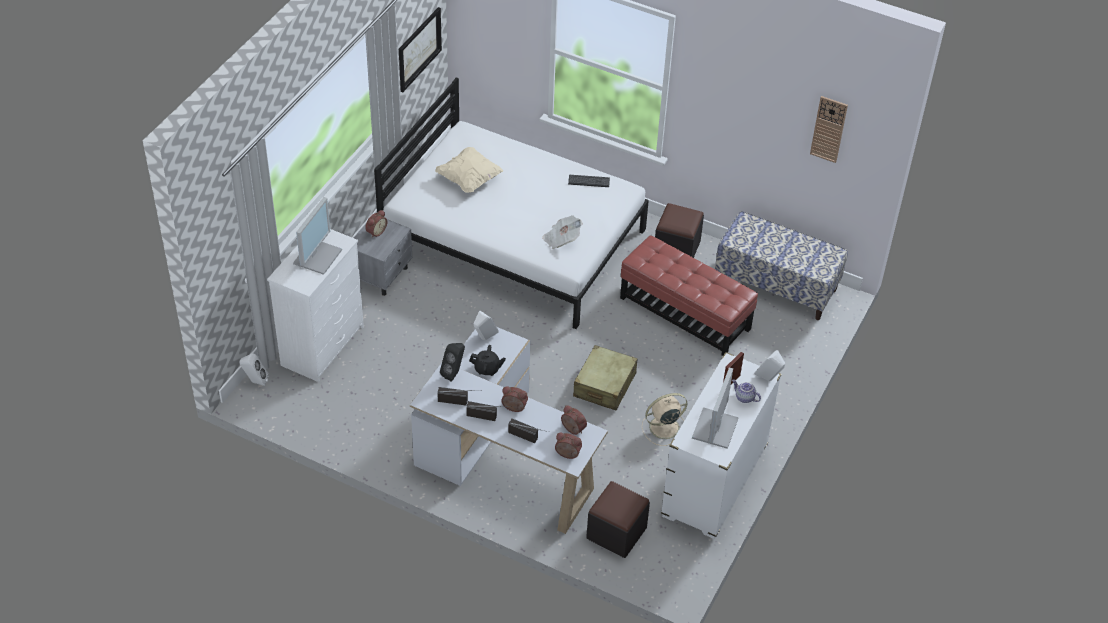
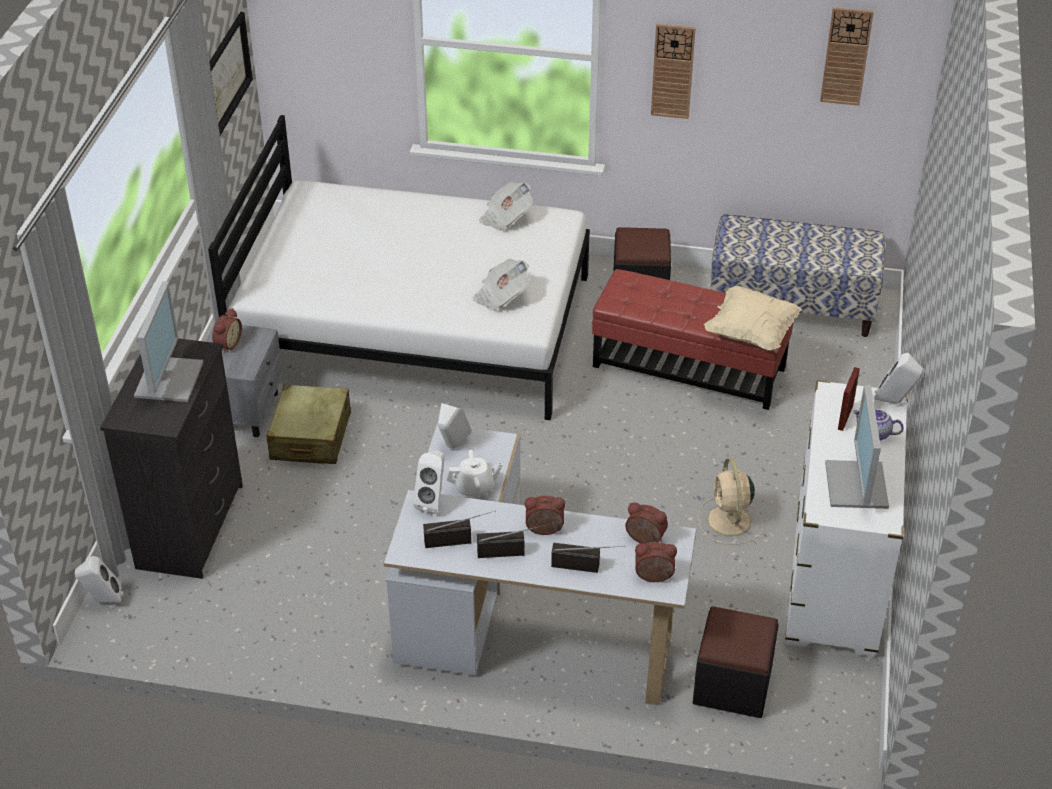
camera: 15 degrees left, 5 degrees down
white dresser [267,229,364,382] -> black dresser [100,338,243,579]
beige pillow [435,147,503,193] -> beige pillow moved to [703,286,802,351]
black speaker [440,343,465,382] -> white speaker [413,451,445,514]
black teapot [469,345,506,376] -> white teapot [446,450,503,498]
keyboard [568,175,610,187] -> newspaper [479,182,533,231]
beige suitcase [573,345,637,411] -> beige suitcase moved to [266,385,351,464]
beige fan [642,393,688,446] -> beige fan turned 60 degrees counterclockwise [698,458,763,545]
none -> wall clock [651,24,696,119]

